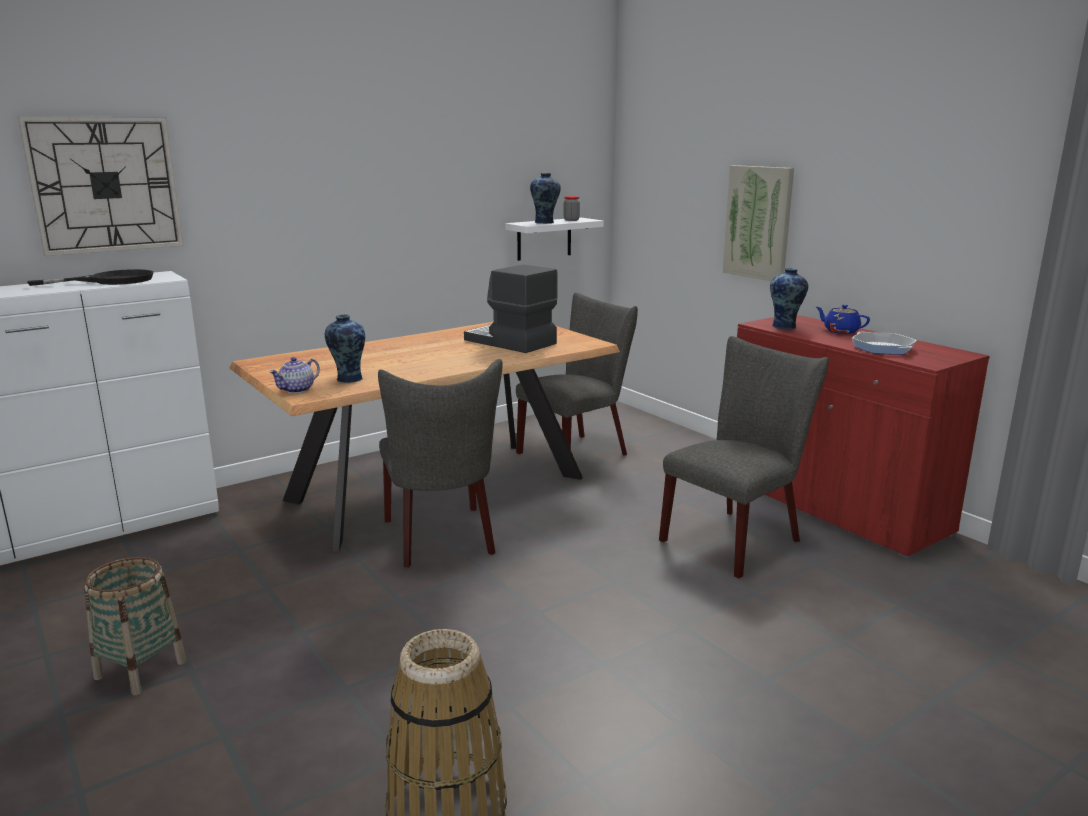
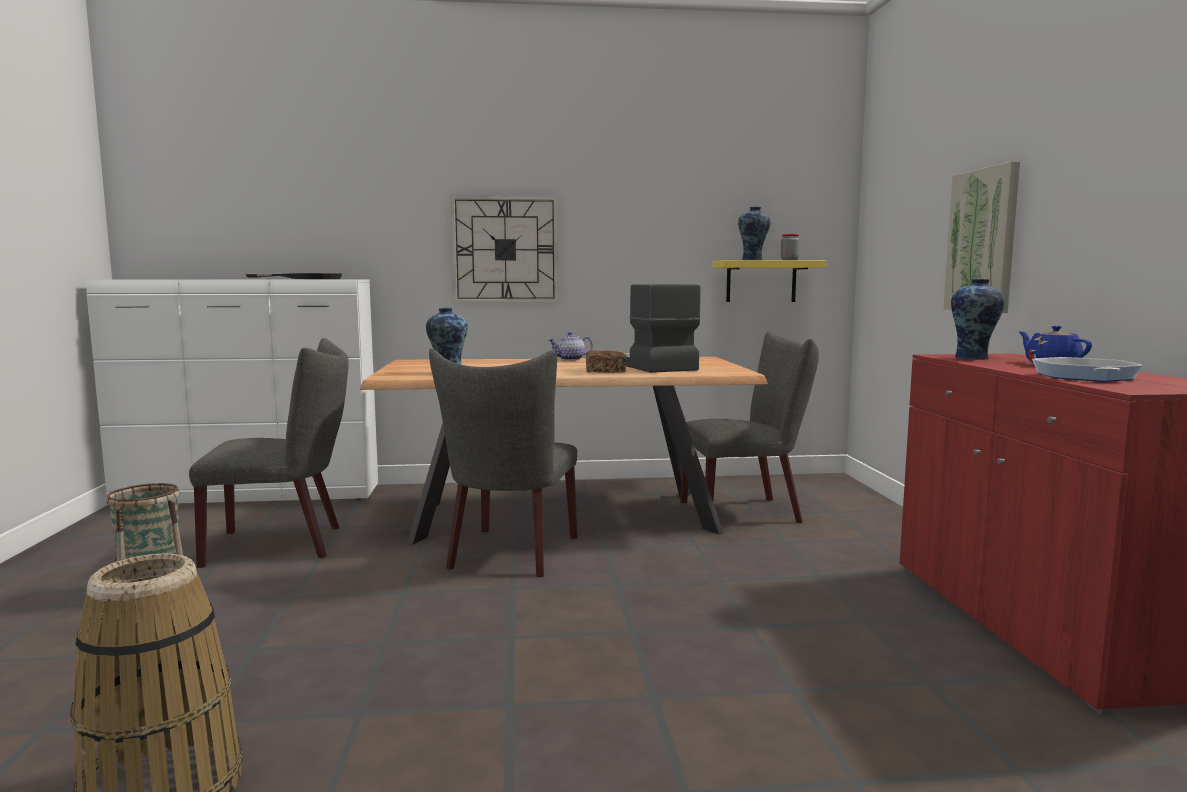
camera: 30 degrees right, 10 degrees down
wall clock [17,116,184,256] -> wall clock moved to [451,195,558,303]
teapot [269,357,320,393] -> teapot moved to [549,332,593,361]
white shelf [505,218,604,261] -> yellow shelf [712,260,827,302]
grey chair [659,336,829,578] -> grey chair moved to [189,338,349,568]
none -> bread [586,351,626,373]

